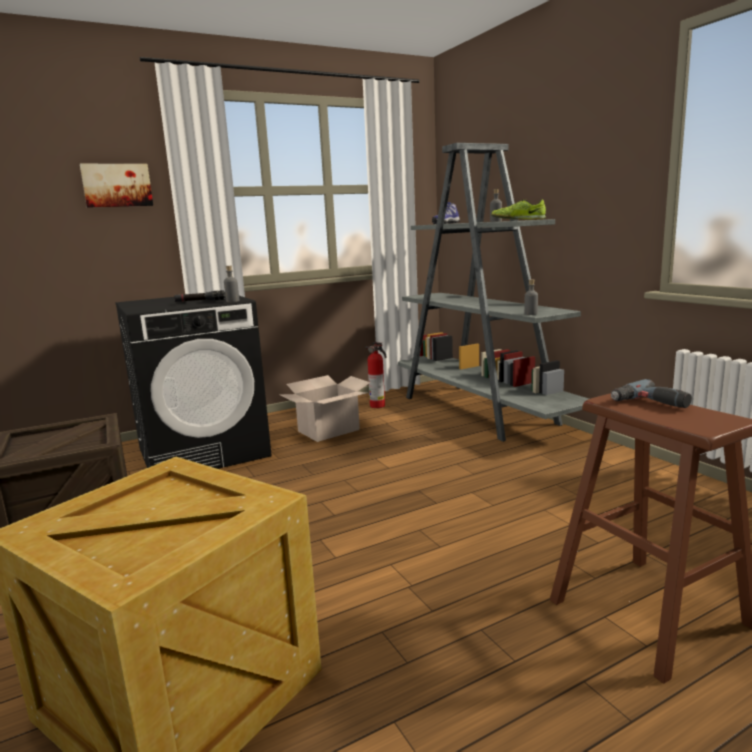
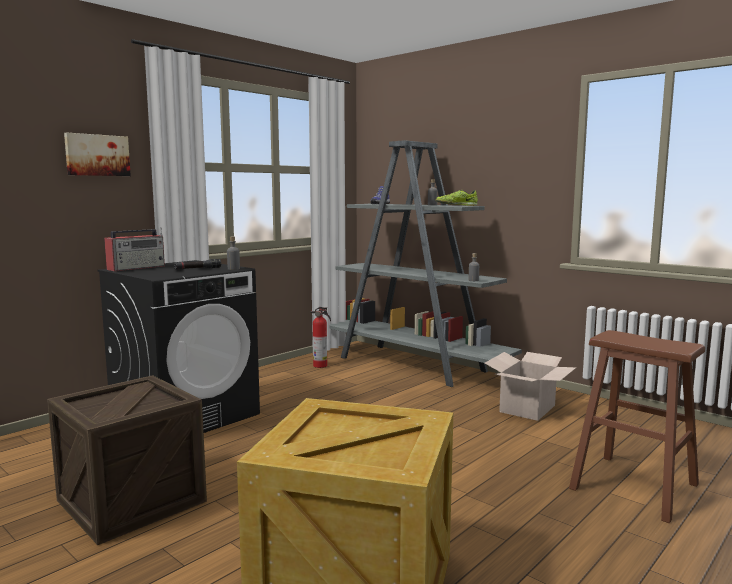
camera: 20 degrees left, 5 degrees down
cardboard box [280,375,371,442] -> cardboard box moved to [485,352,576,421]
power drill [611,379,692,408] -> none
none -> radio [104,227,165,271]

